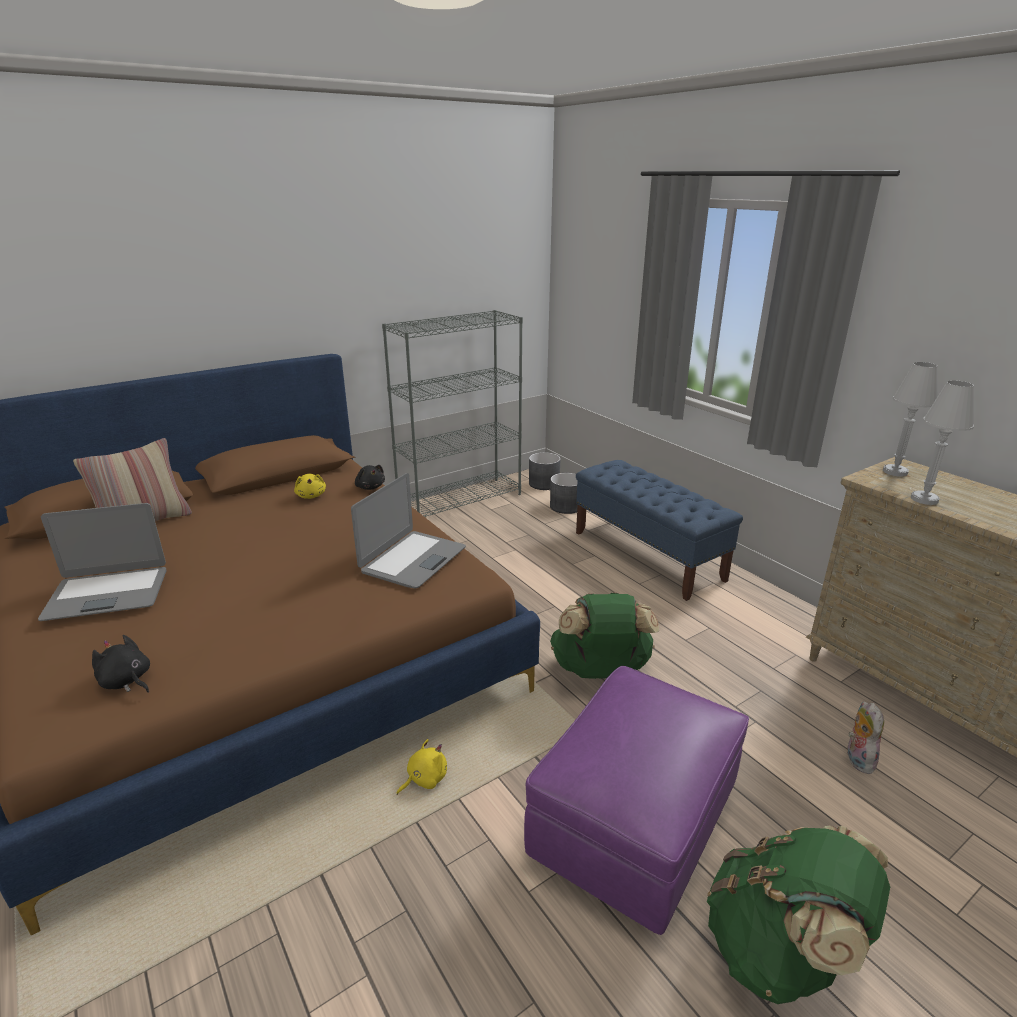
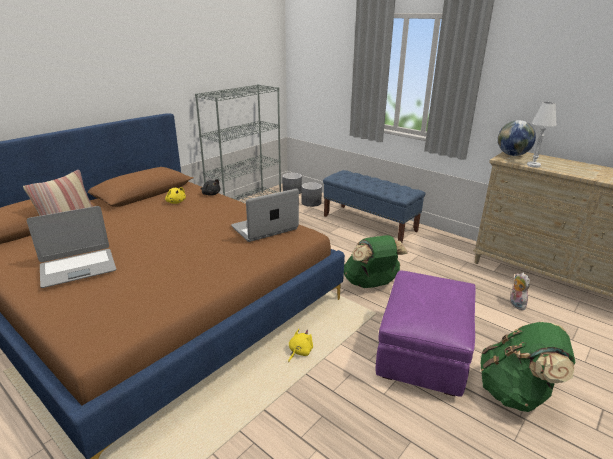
camera: 15 degrees left, 0 degrees up
black plush toy [92,635,150,693] -> none
laptop [351,473,466,588] -> laptop turned 135 degrees counterclockwise [231,189,299,242]
white table lamp [883,362,938,477] -> globe [498,120,536,156]

